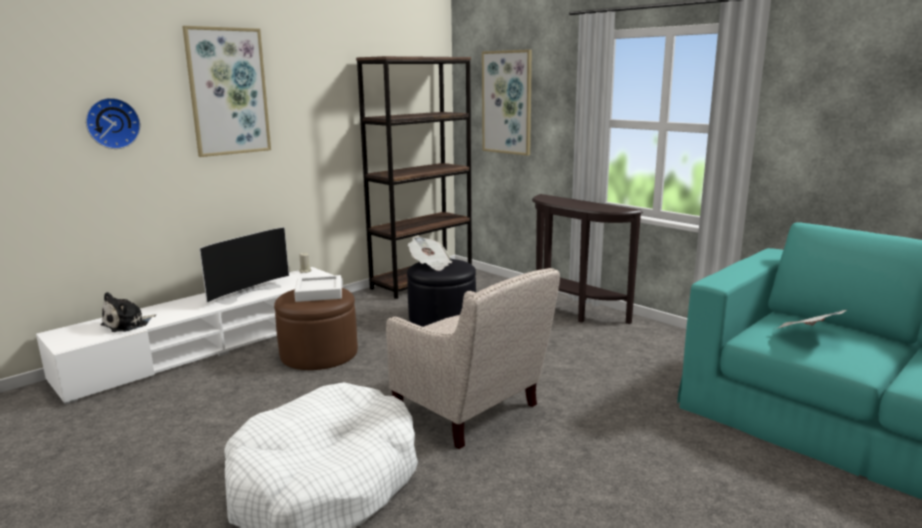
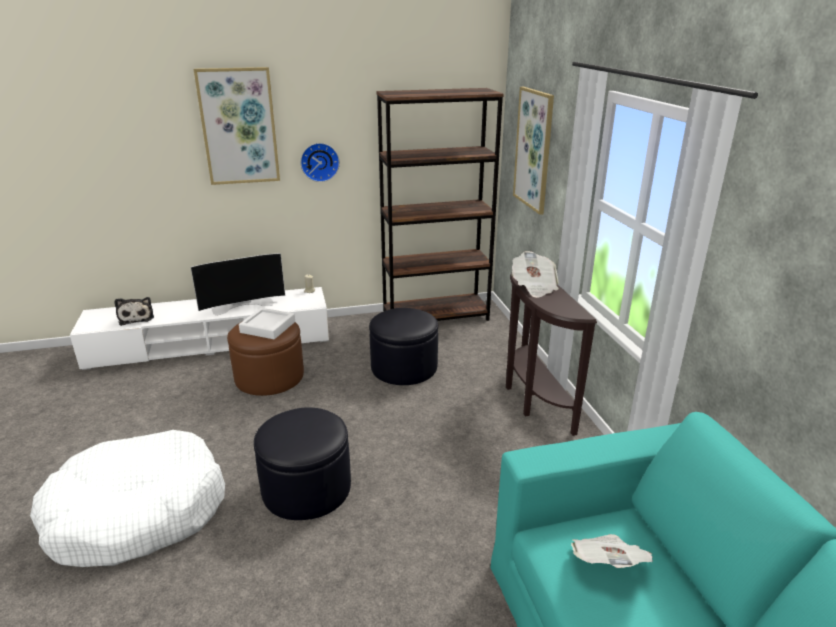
camera: 30 degrees right, 10 degrees up
wall clock [86,98,141,149] -> wall clock moved to [300,143,340,182]
plush toy [101,292,156,332] -> plush toy turned 90 degrees counterclockwise [115,297,154,326]
beige armchair [386,268,560,449] -> black ottoman [254,407,351,520]
newspaper [408,237,452,271] -> newspaper moved to [512,251,559,298]

